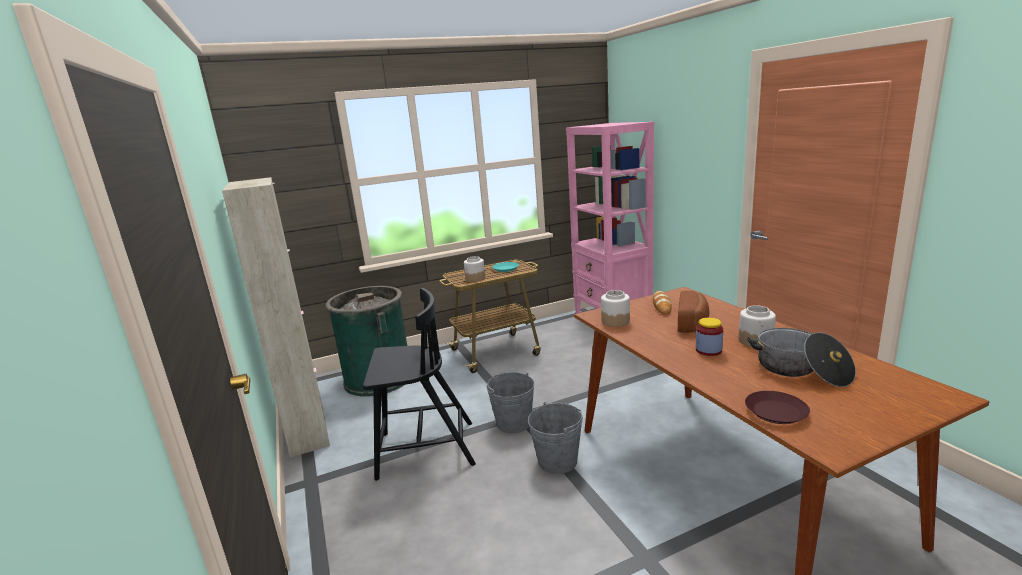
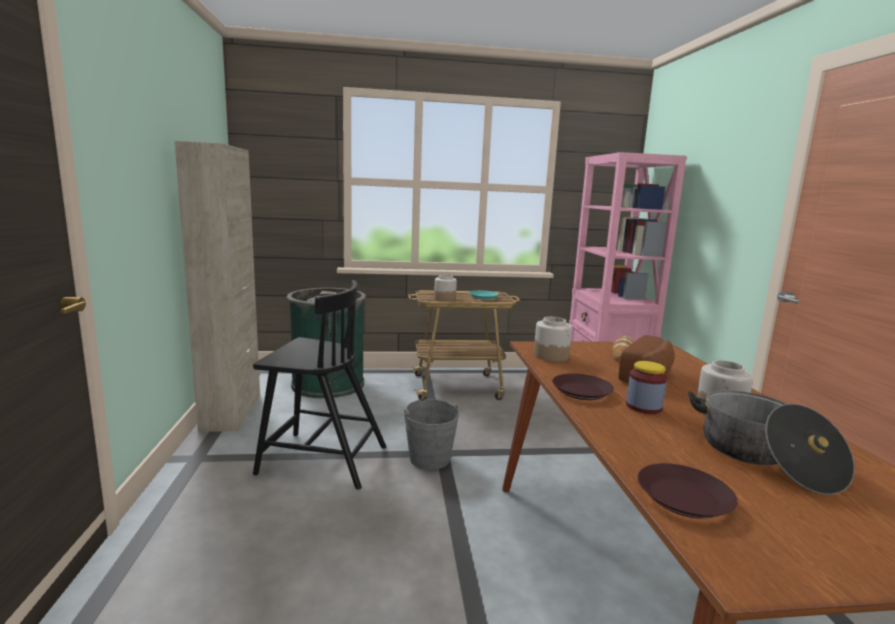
camera: 15 degrees right, 5 degrees down
grey bucket [528,402,583,474] -> none
none -> brown plate [552,373,614,400]

